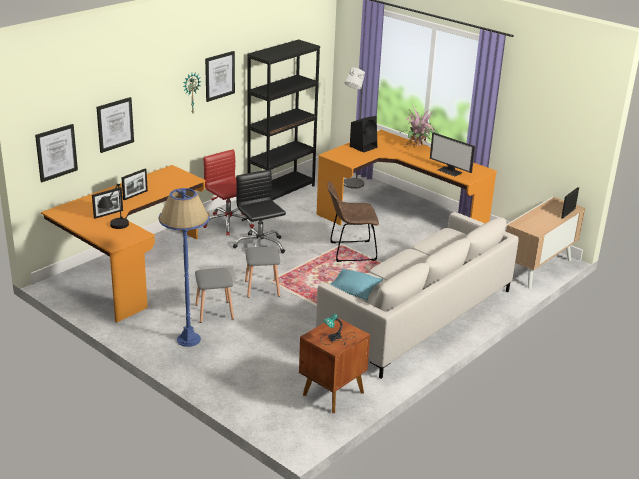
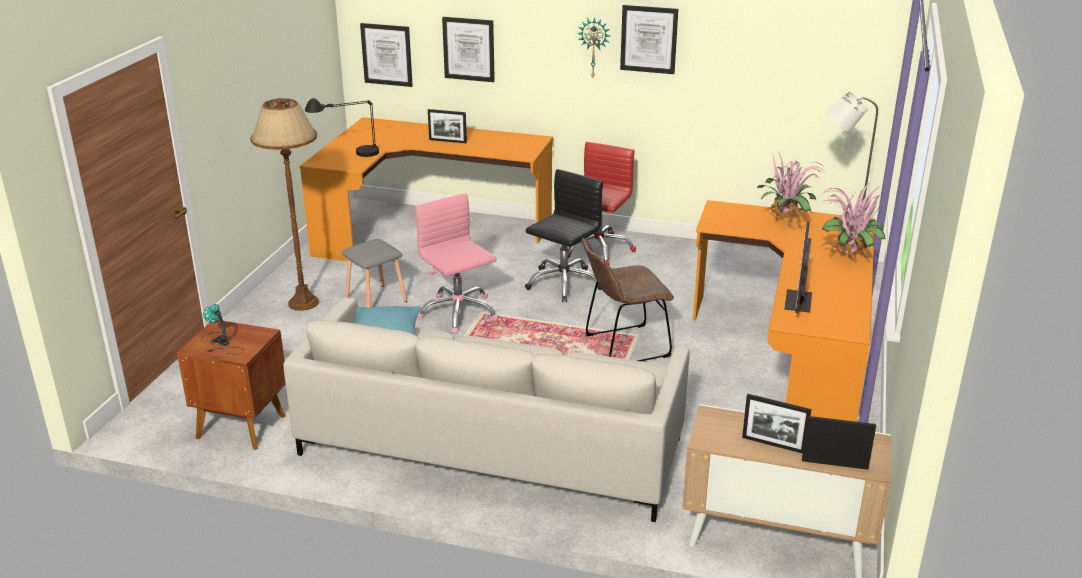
camera: 65 degrees right, 0 degrees up
picture frame [92,187,123,219] -> picture frame moved to [742,394,811,453]
blue floor lamp [158,188,210,347] -> brown floor lamp [250,98,319,311]
grey stool [245,247,280,298] -> pink office chair [415,193,499,334]
black bookcase [247,39,320,201] -> none
brown chair [328,181,379,262] -> brown chair turned 75 degrees counterclockwise [582,238,674,361]
black speaker [350,116,377,153] -> potted plant [757,151,822,231]

